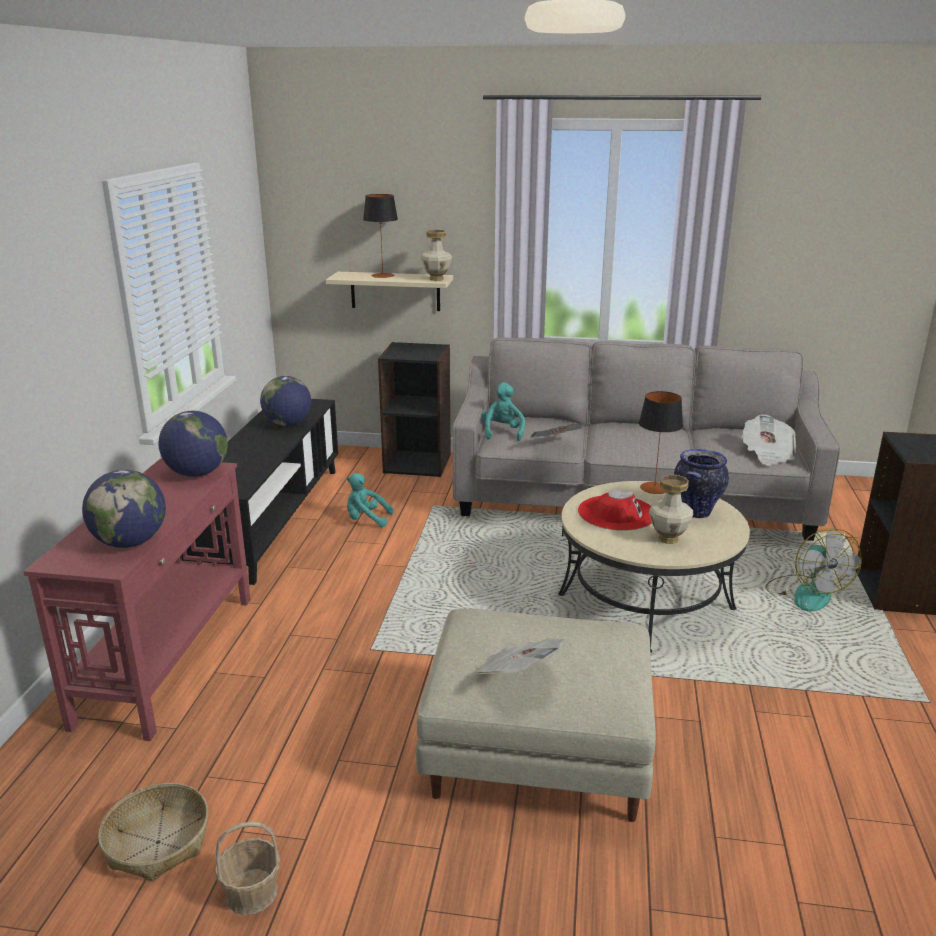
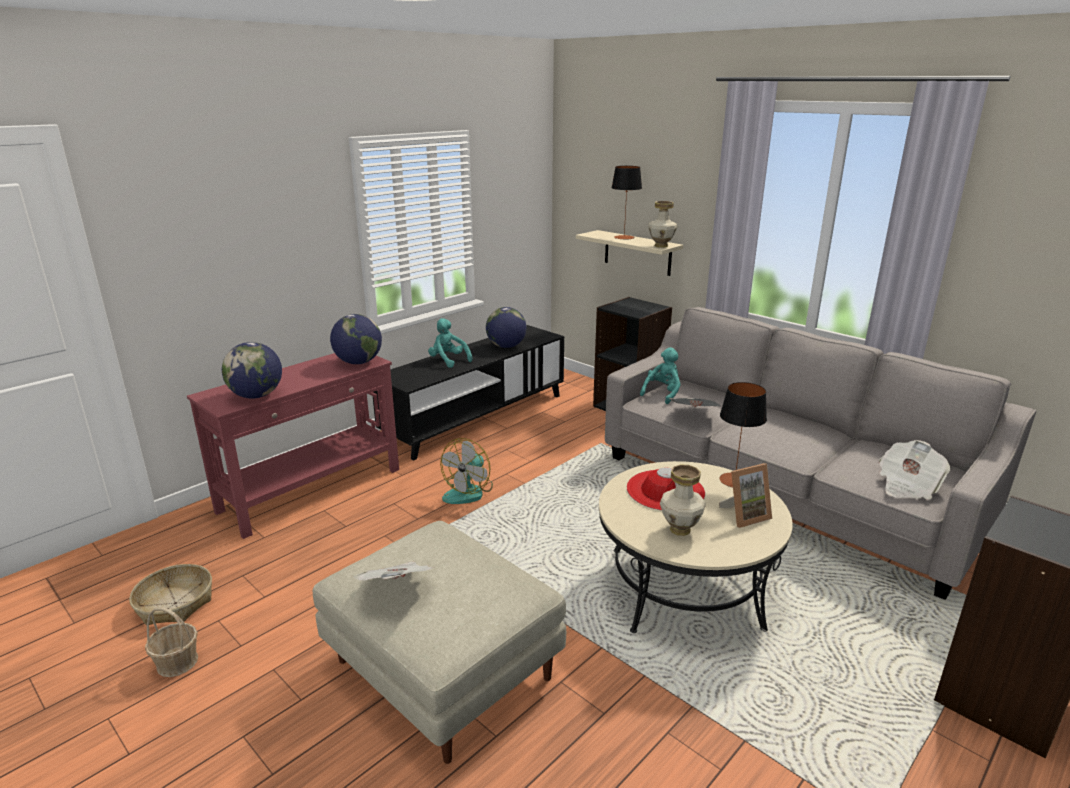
camera: 35 degrees right, 0 degrees up
turquoise plush toy [347,473,393,527] -> turquoise plush toy moved to [428,318,472,368]
vase [674,449,729,518] -> picture frame [719,463,772,528]
fan [766,528,862,611] -> fan moved to [440,438,493,504]

